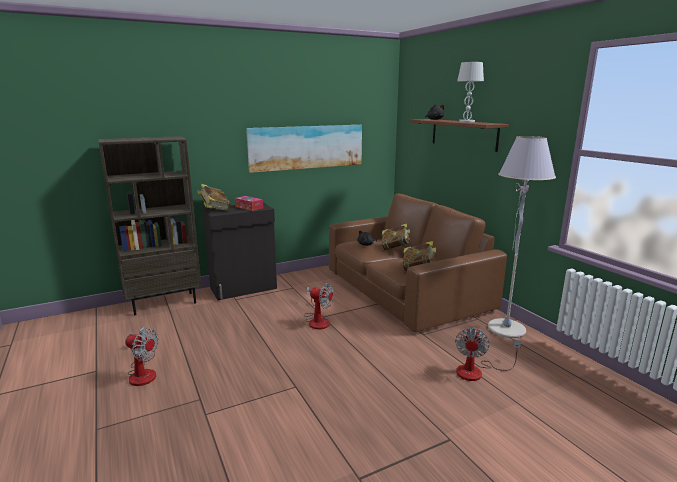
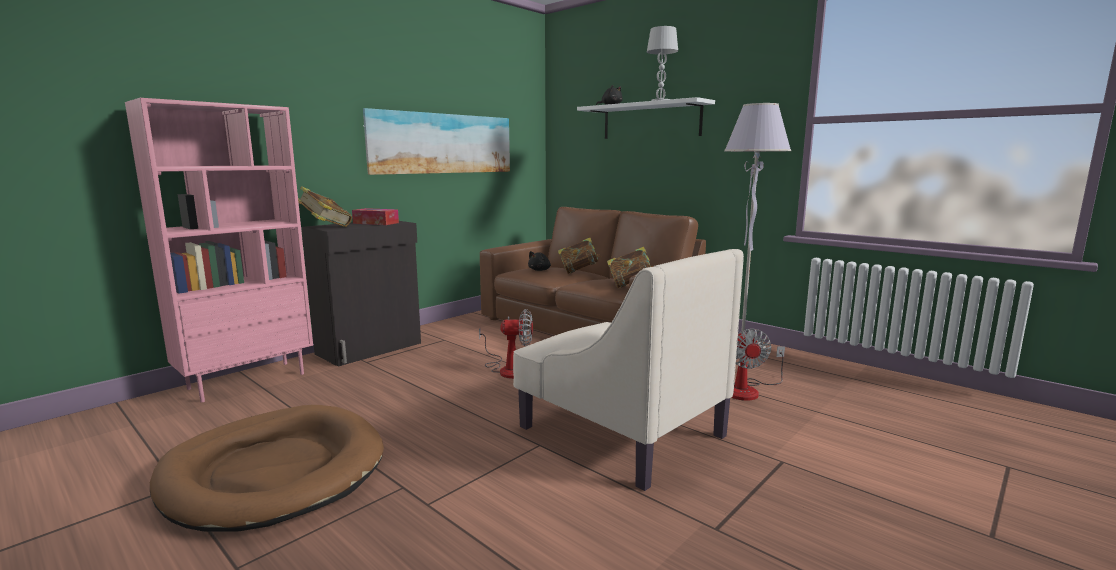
camera: 20 degrees left, 5 degrees down
brown bookcase [98,136,202,315] -> pink bookcase [125,98,313,402]
fan [125,327,159,386] -> brown dog bed [150,405,384,532]
brown shelf [409,119,509,152] -> white shelf [577,97,715,139]
none -> beige armchair [513,249,744,491]

